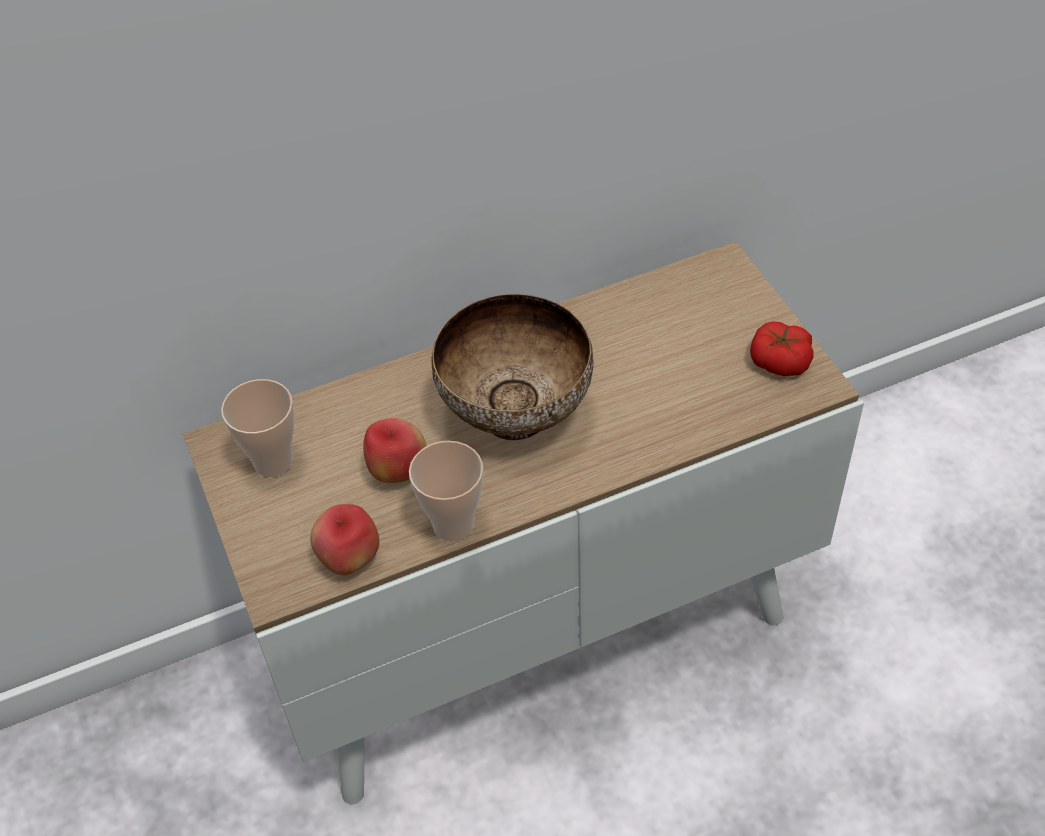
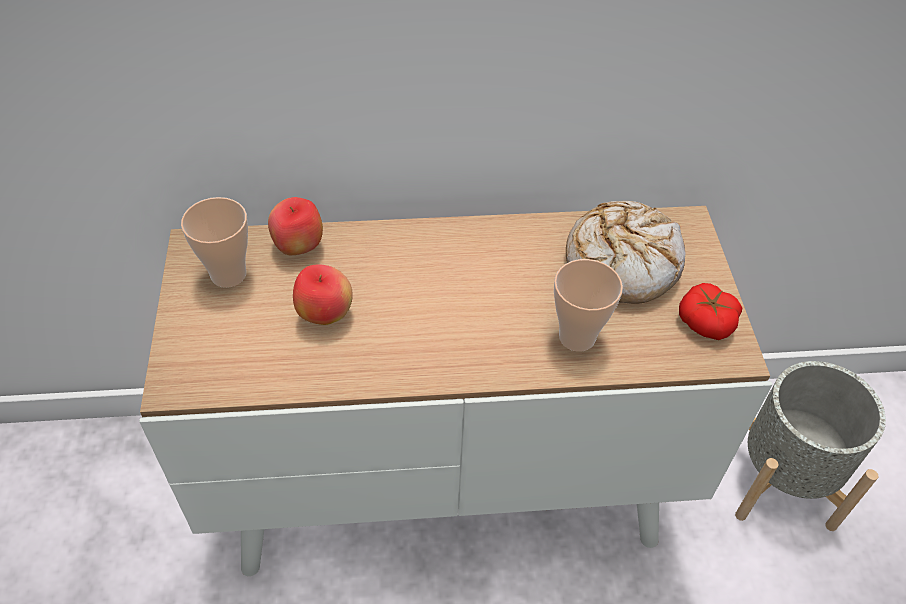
camera: 15 degrees right, 0 degrees up
apple [310,504,380,576] -> apple moved to [268,197,323,255]
cup [409,441,484,542] -> cup moved to [554,259,623,352]
bowl [431,294,594,440] -> none
none -> bread [566,201,685,304]
none -> grey planter [735,361,886,531]

